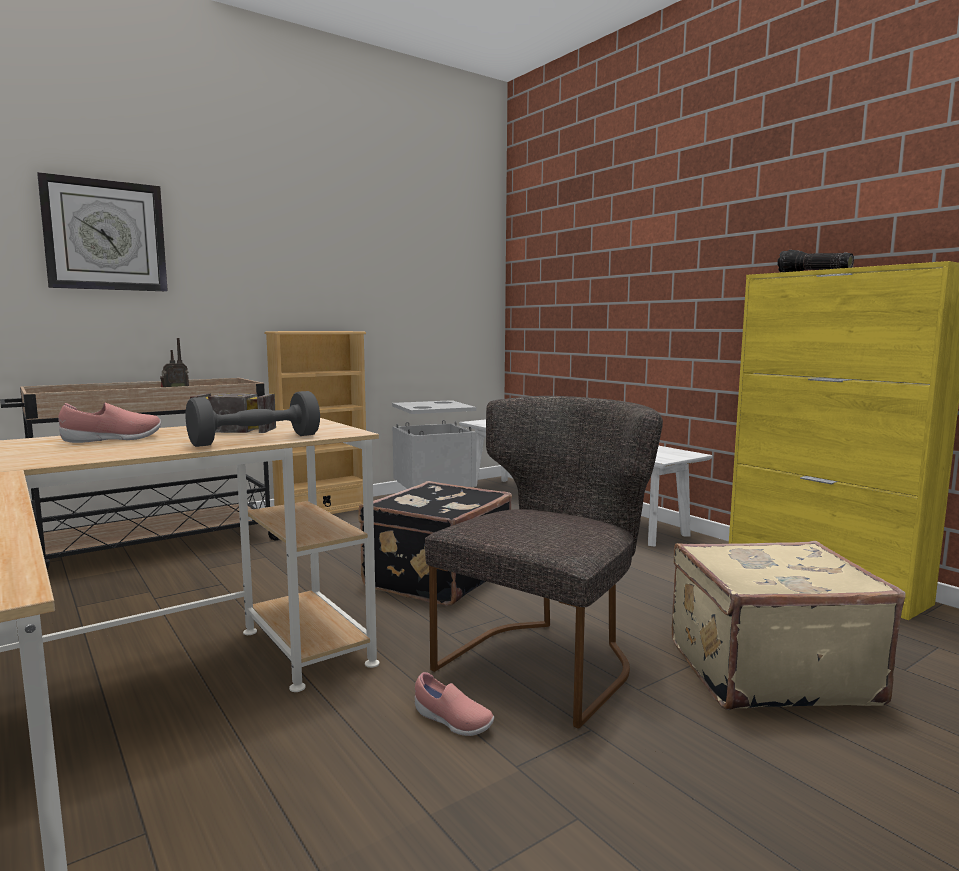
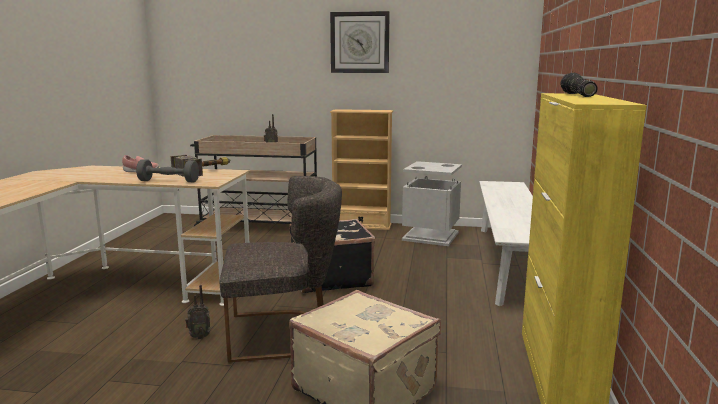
camera: 45 degrees right, 5 degrees up
wall clock [37,172,168,291] -> wall clock moved to [330,11,390,73]
pink shoe [415,672,494,736] -> radio [185,285,211,339]

